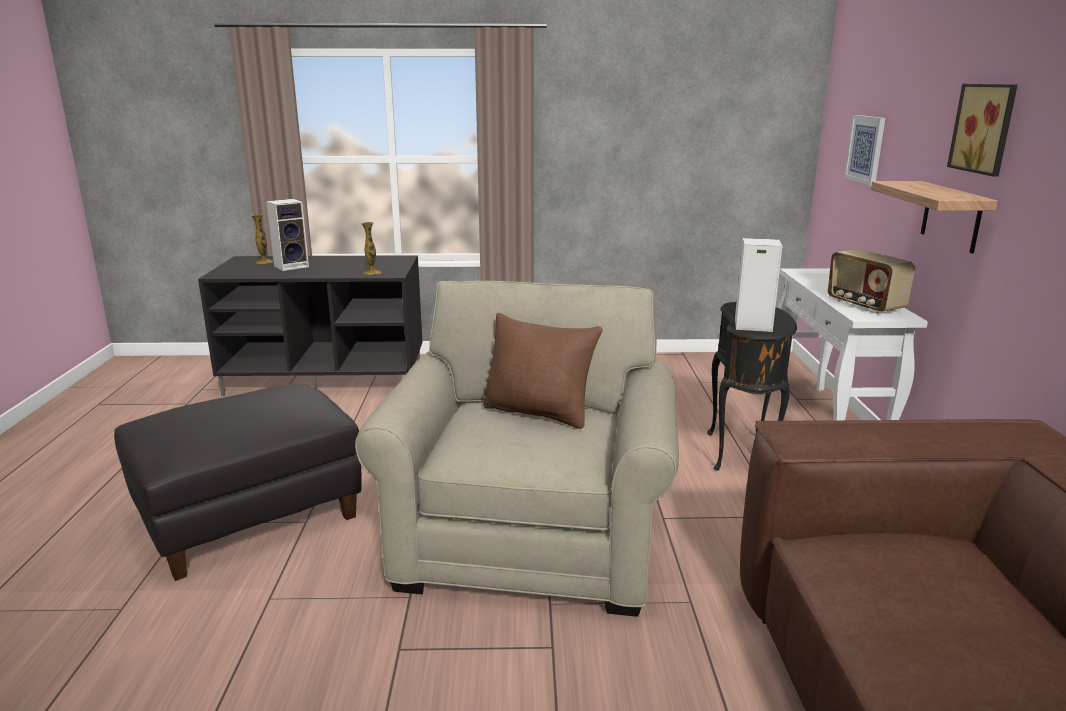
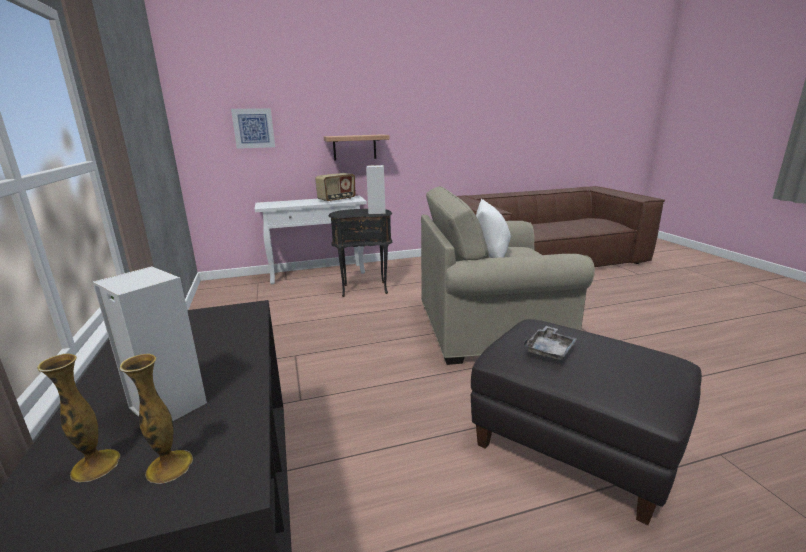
camera: 105 degrees left, 0 degrees up
vase [361,222,381,275] -> vase moved to [120,354,193,484]
brown pillow [483,313,603,429] -> white pillow [476,199,511,258]
picture [947,84,1018,177] -> none
none -> grey tray [524,326,578,360]

